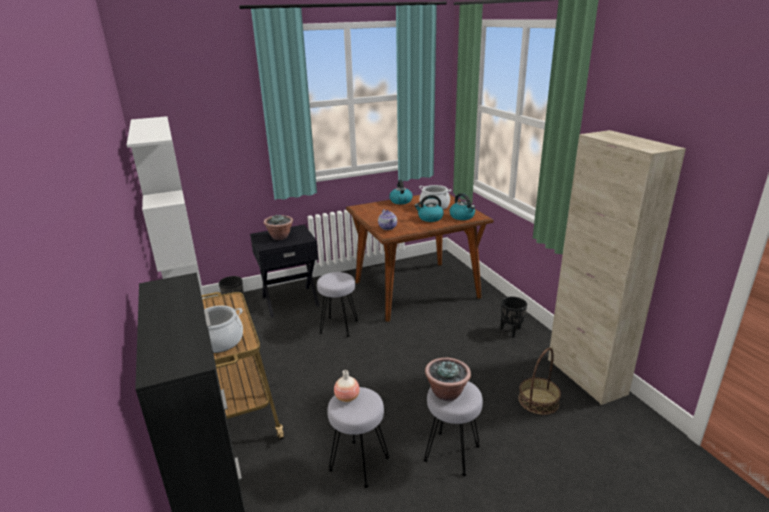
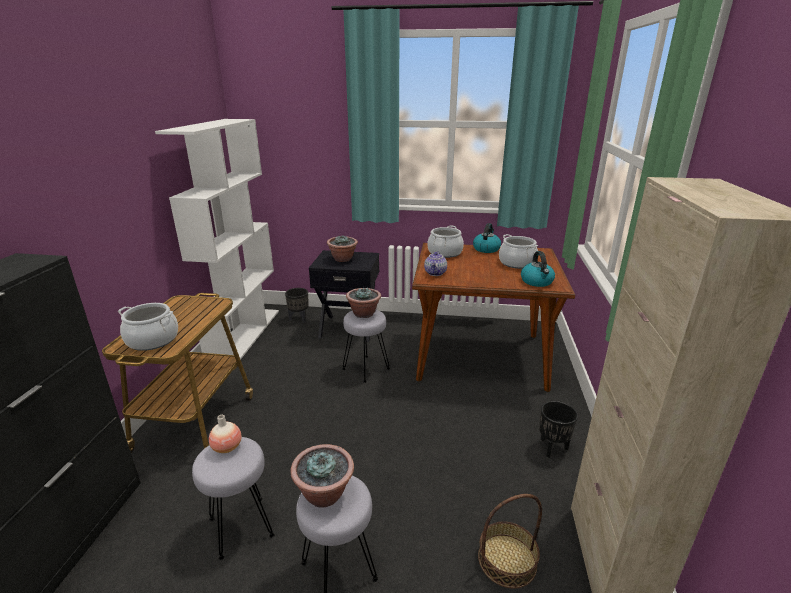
camera: 30 degrees right, 0 degrees up
kettle [414,195,444,222] -> none
none -> potted plant [346,287,381,318]
none -> cooking pot [427,226,464,258]

